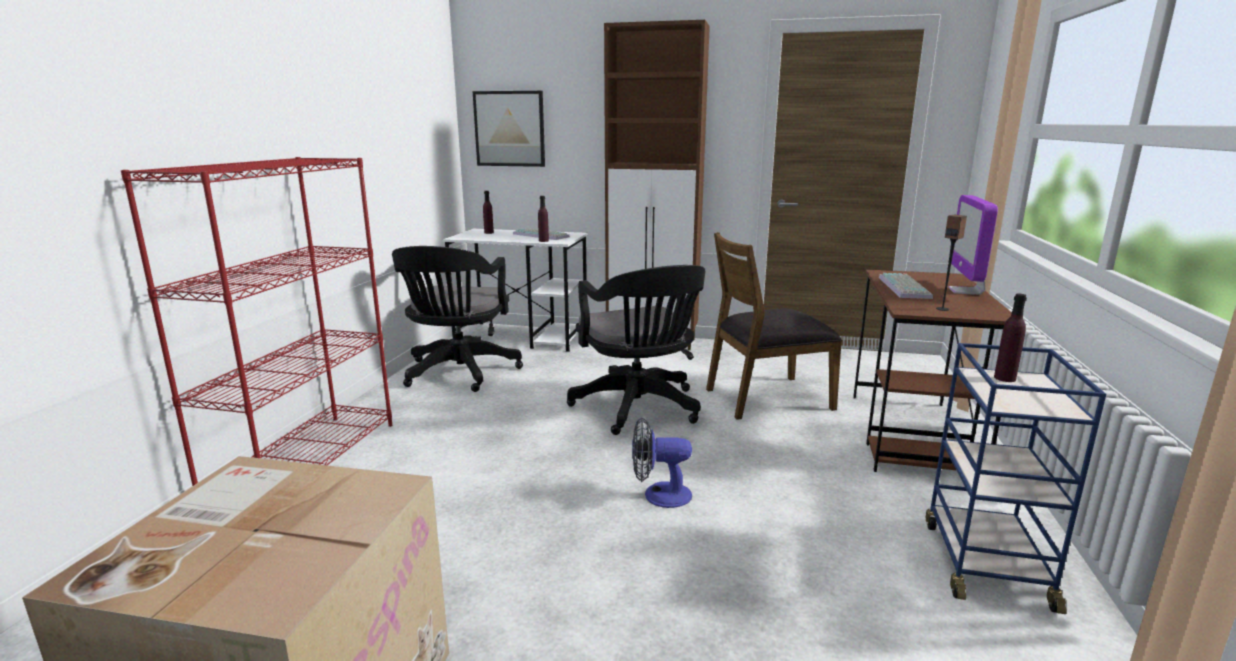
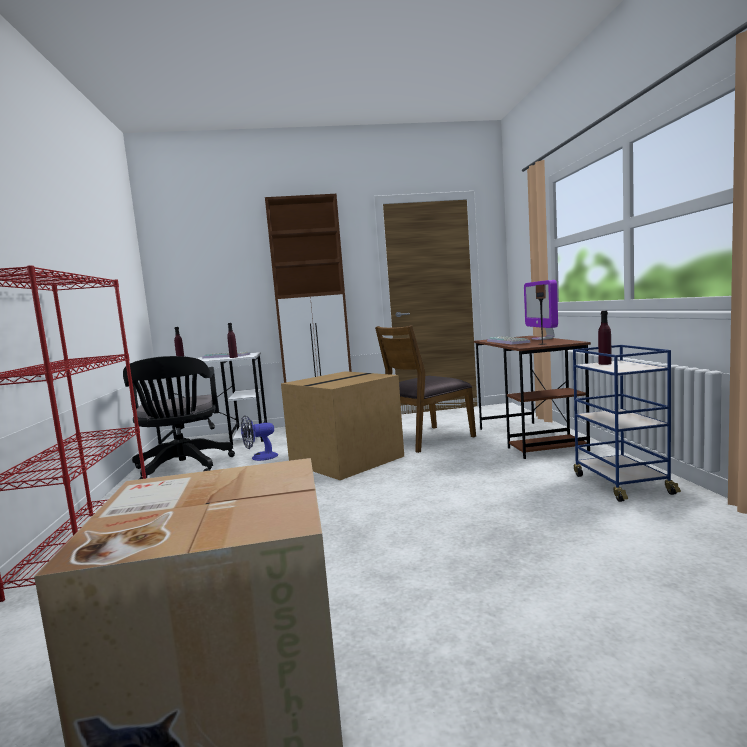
camera: 20 degrees left, 10 degrees down
picture [473,91,545,167] -> none
black office chair [567,265,705,435] -> cardboard box [281,371,404,480]
fan [632,417,692,508] -> fan moved to [241,415,278,461]

